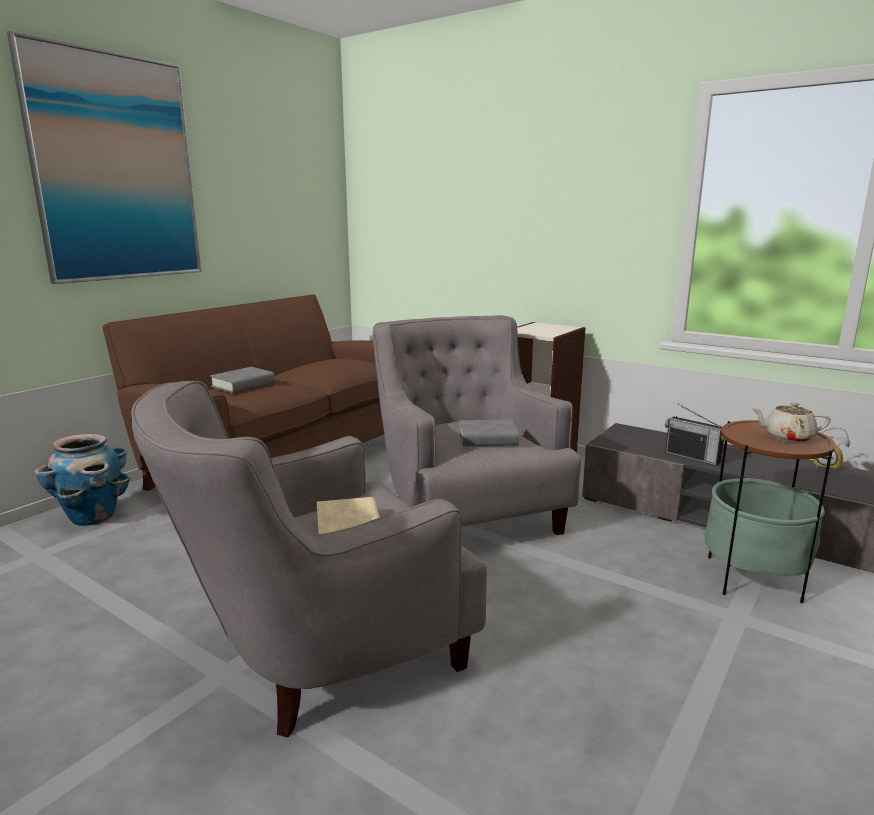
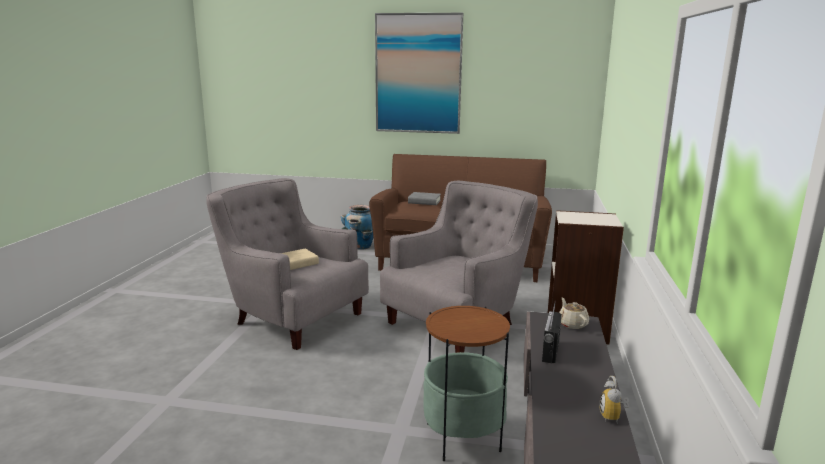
camera: 65 degrees right, 0 degrees up
grey book [459,420,519,446] -> none
beige teapot [751,402,831,442] -> beige teapot moved to [559,298,589,329]

